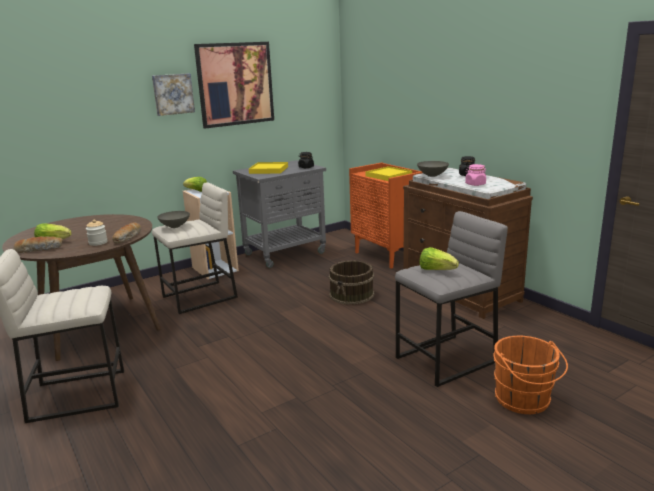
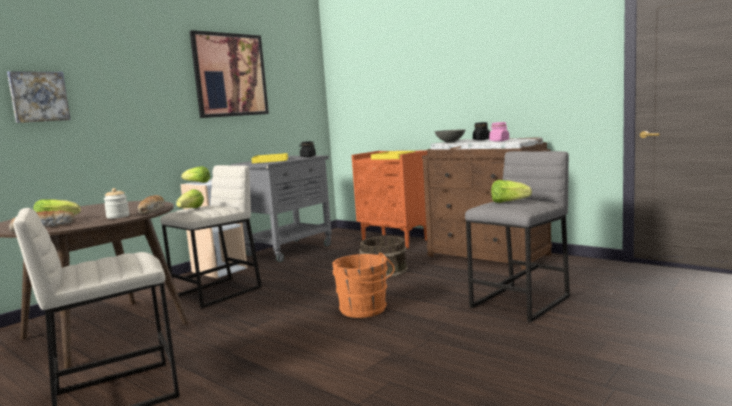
camera: 15 degrees left, 10 degrees down
picture [152,73,195,116] -> picture moved to [7,71,71,123]
grey bowl [157,211,190,228] -> lettuce [176,189,204,208]
orange bucket [494,336,568,414] -> orange bucket moved to [332,253,394,318]

